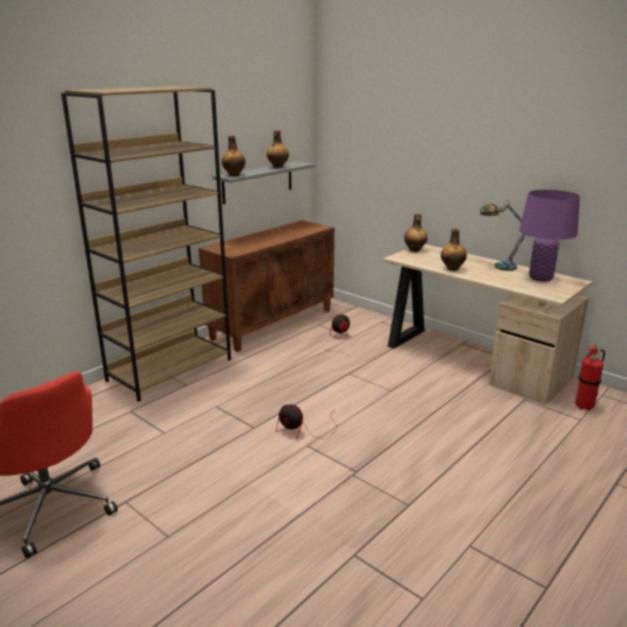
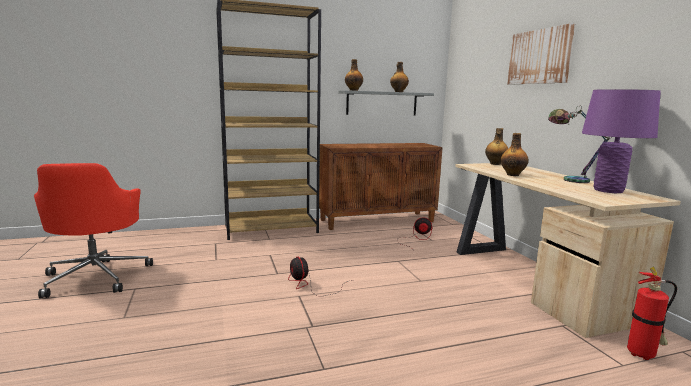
camera: 30 degrees right, 10 degrees down
none -> picture [507,23,575,85]

